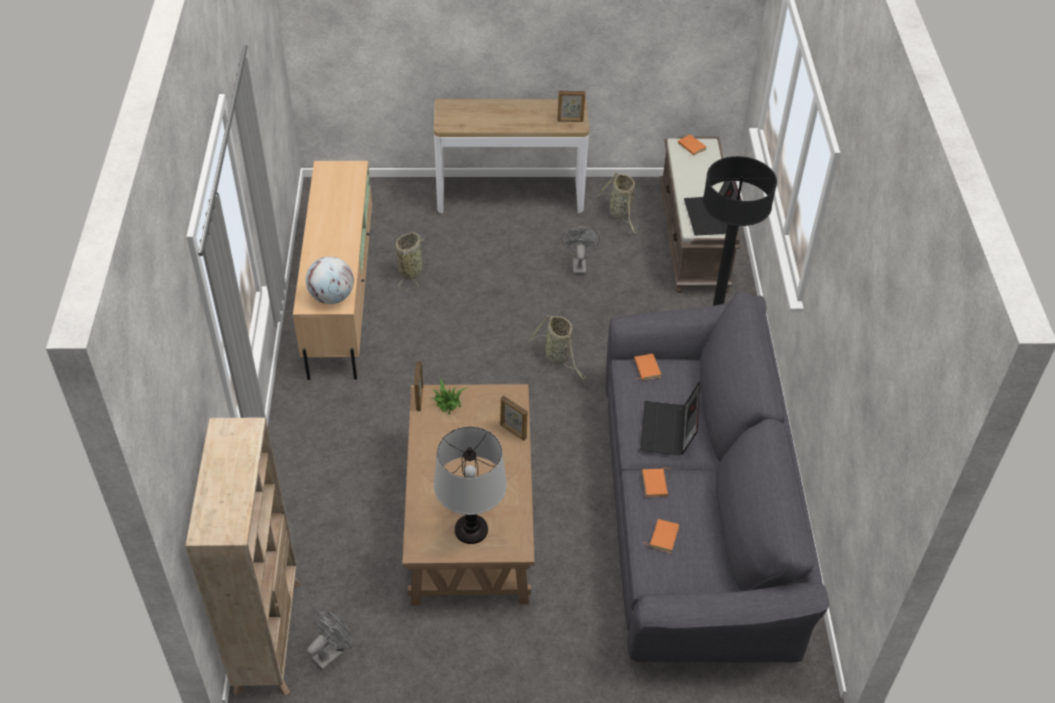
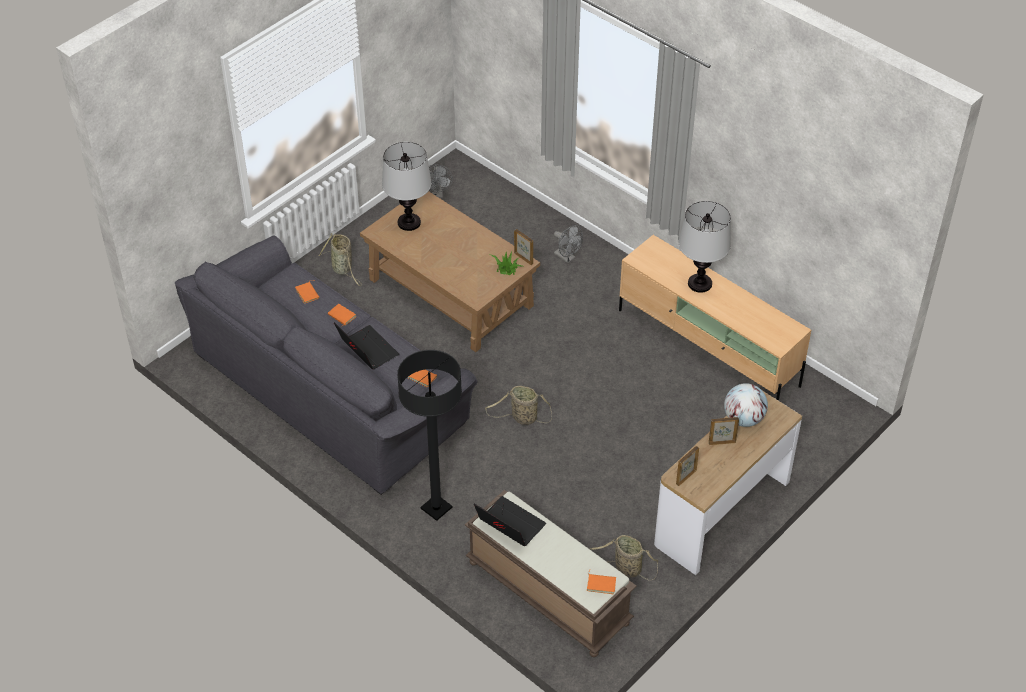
camera: 135 degrees right, 0 degrees up
beige bookcase [185,418,302,696] -> none
globe [306,256,354,304] -> globe moved to [724,383,768,427]
basket [395,232,424,289] -> basket moved to [318,233,361,286]
picture frame [500,396,528,441] -> picture frame moved to [709,417,739,445]
grey fan [562,226,600,275] -> grey fan moved to [554,225,583,263]
none -> table lamp [679,201,731,293]

